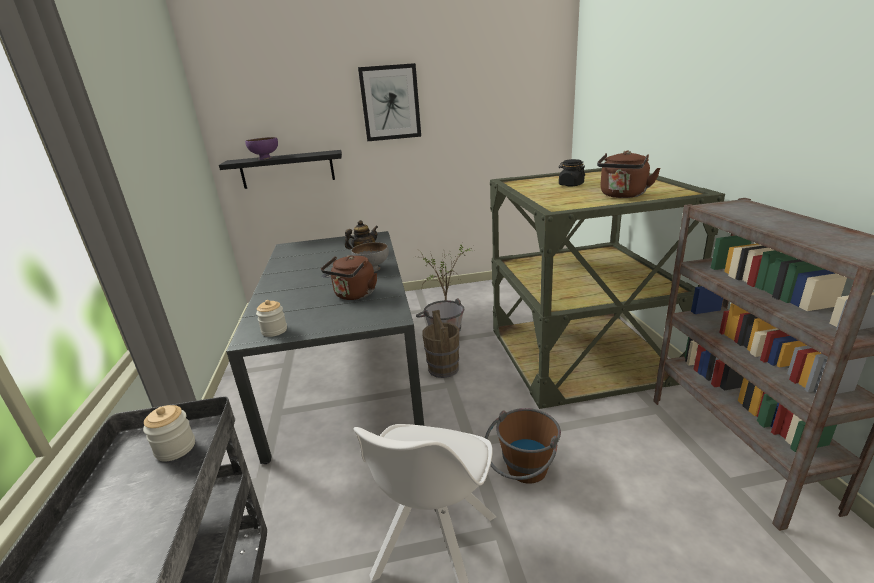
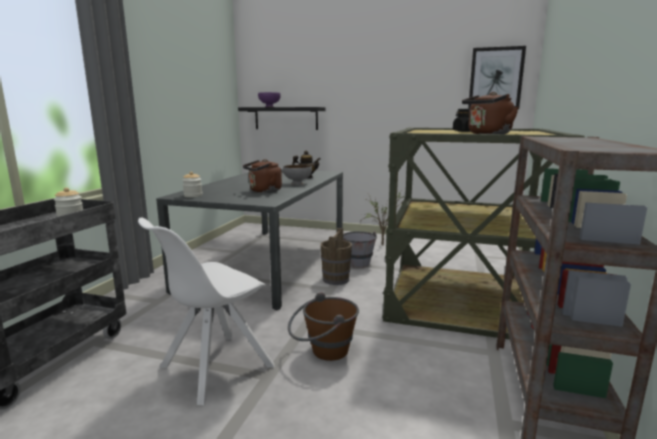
camera: 25 degrees right, 10 degrees down
picture [358,63,421,141] -> picture moved to [468,46,526,109]

